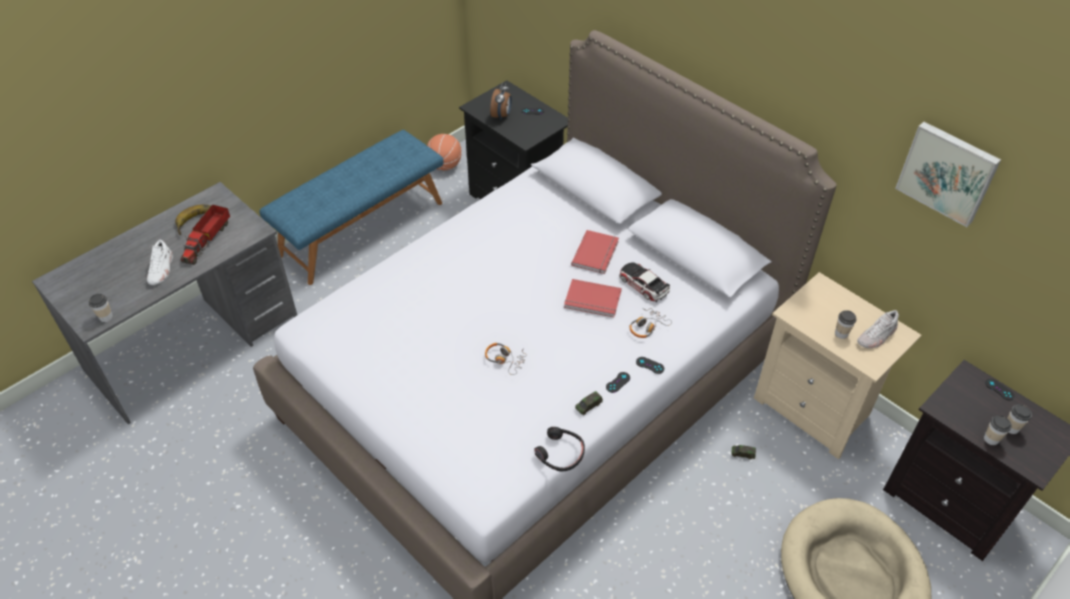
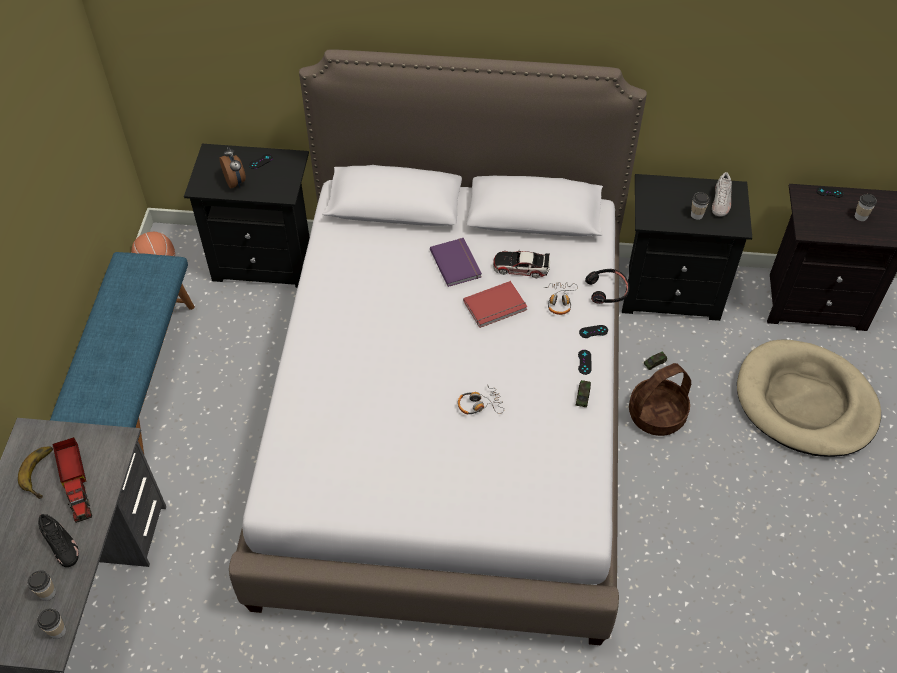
camera: 40 degrees left, 5 degrees up
white shoe [147,239,173,285] -> black shoe [38,514,79,567]
black headphones [534,427,585,471] -> black headphones moved to [585,269,629,304]
red book [571,230,619,274] -> purple book [430,238,482,287]
beige nightstand [754,272,921,459] -> black nightstand [622,174,752,321]
picture [895,122,1001,227] -> none
cup [984,415,1012,445] -> cup moved to [27,571,56,601]
none -> basket [629,363,691,436]

